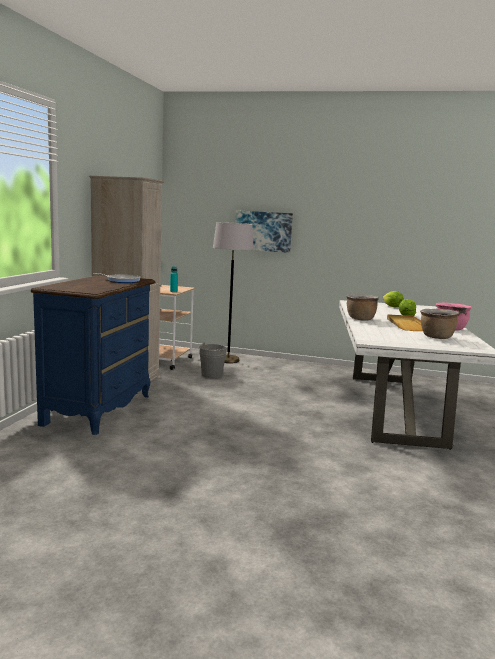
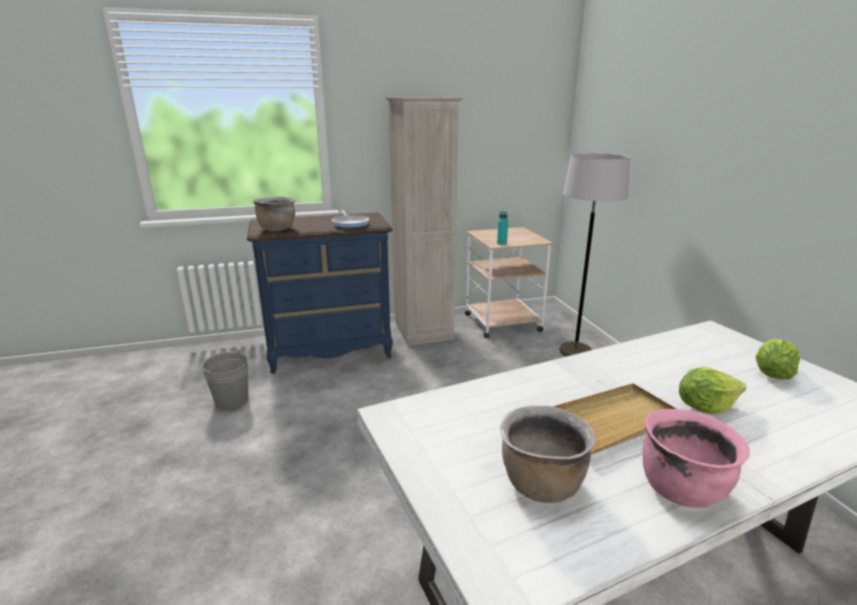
camera: 60 degrees right, 10 degrees up
grey bucket [199,342,227,378] -> grey bucket moved to [202,349,249,410]
picture [235,210,293,253] -> none
brown cooking pot [346,294,379,321] -> brown cooking pot moved to [253,196,295,231]

